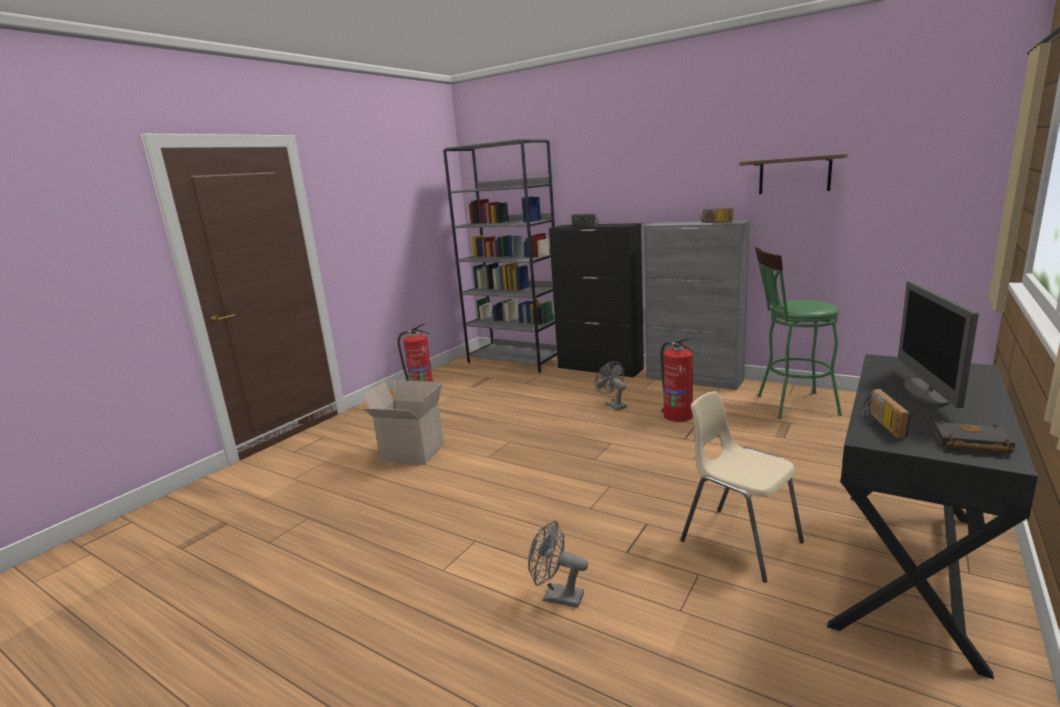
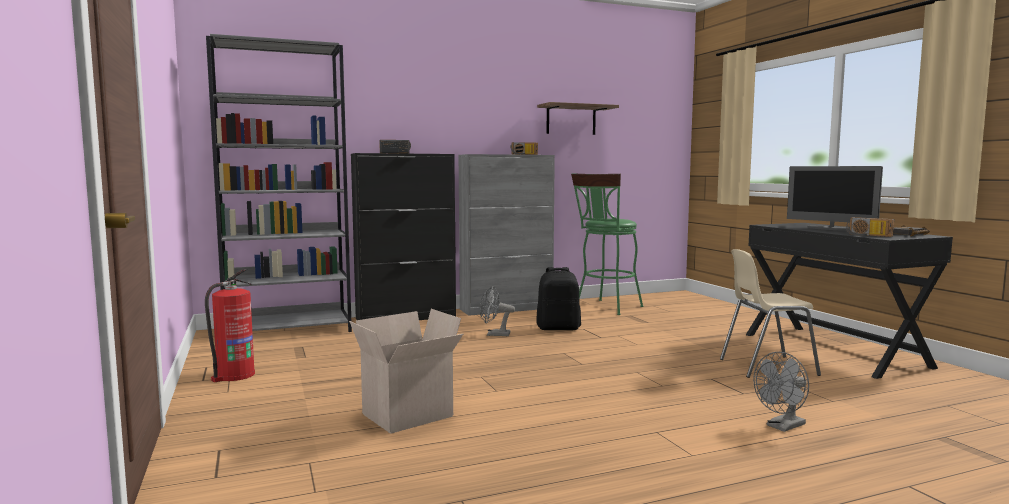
camera: 55 degrees left, 10 degrees down
fire extinguisher [661,338,694,422] -> black backpack [536,267,581,330]

